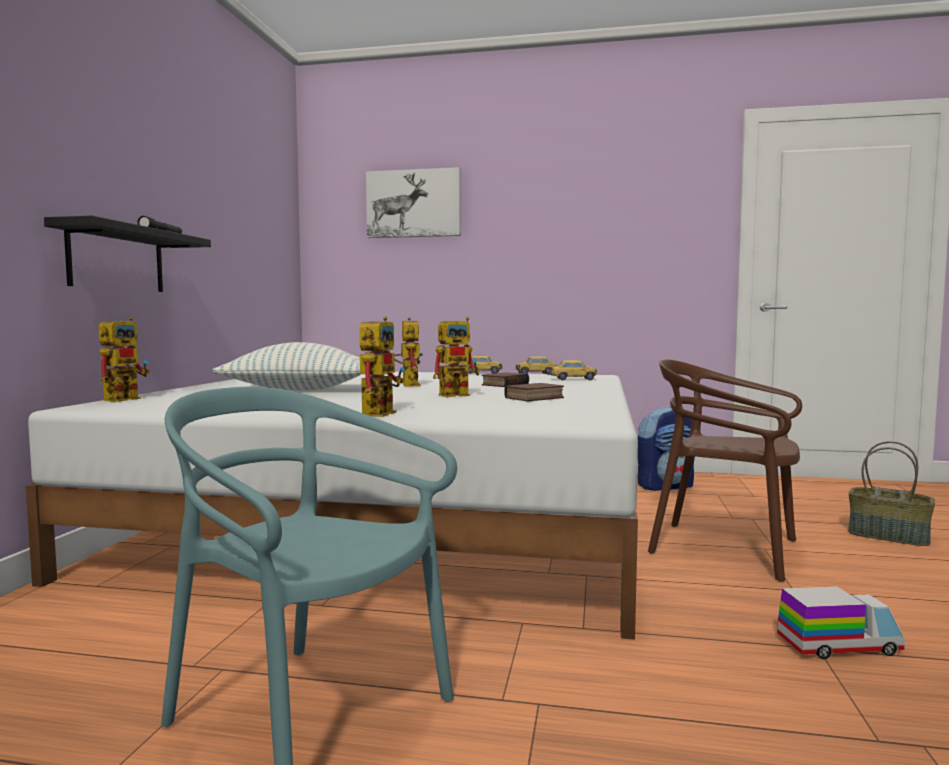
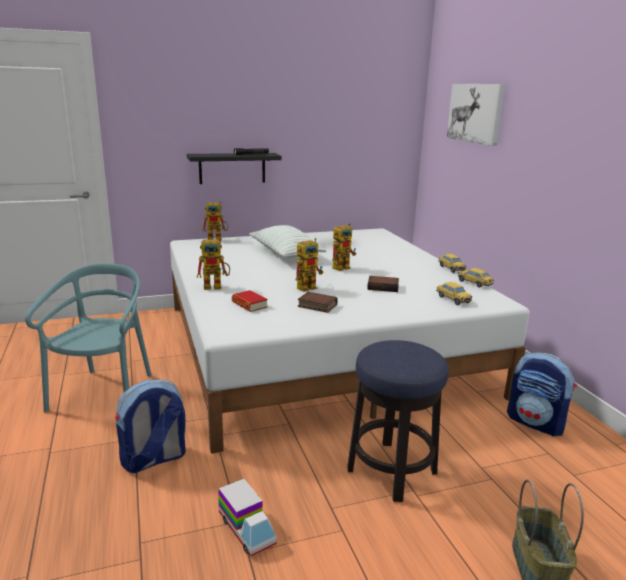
camera: 60 degrees right, 15 degrees up
toy robot [433,317,480,397] -> toy robot turned 75 degrees counterclockwise [295,238,324,292]
brown chair [648,359,802,582] -> stool [348,340,449,502]
none -> backpack [115,379,186,473]
none -> book [232,290,268,312]

